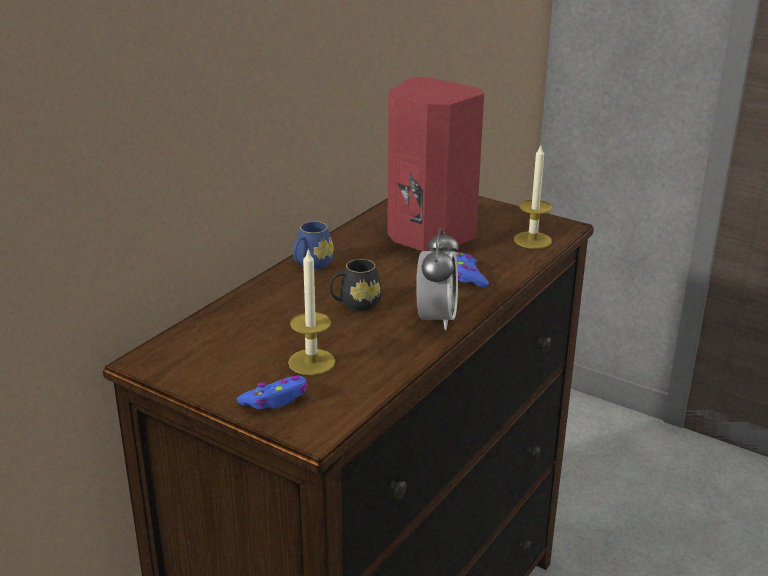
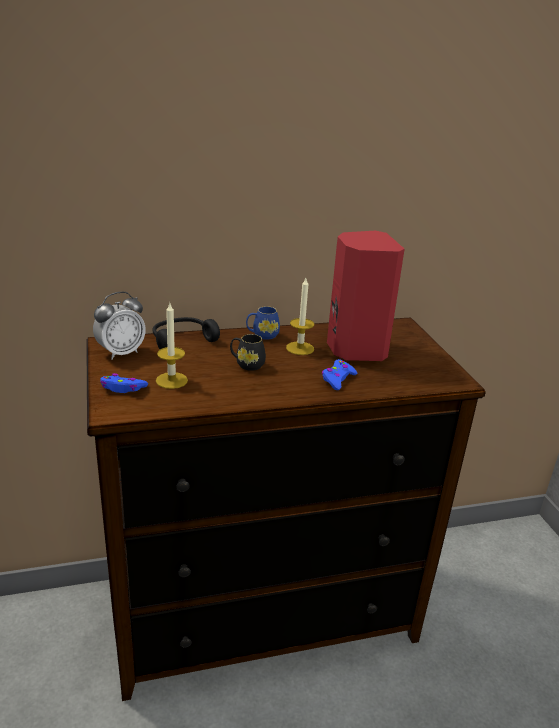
camera: 40 degrees right, 0 degrees up
alarm clock [416,228,459,330] -> alarm clock moved to [93,292,146,360]
candle [514,146,552,249] -> candle moved to [286,278,314,355]
none -> black headphones [153,317,220,349]

